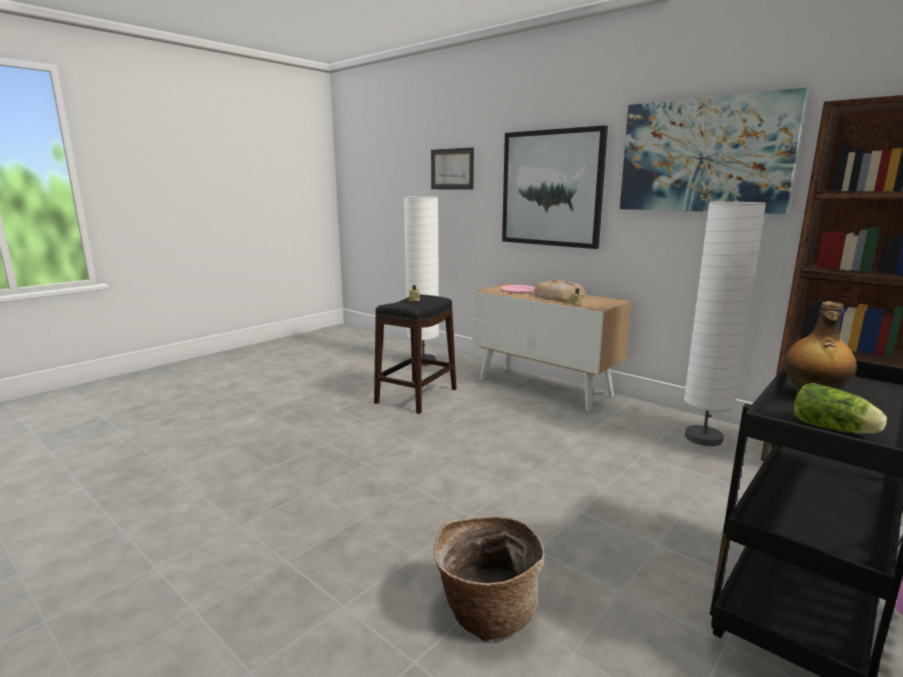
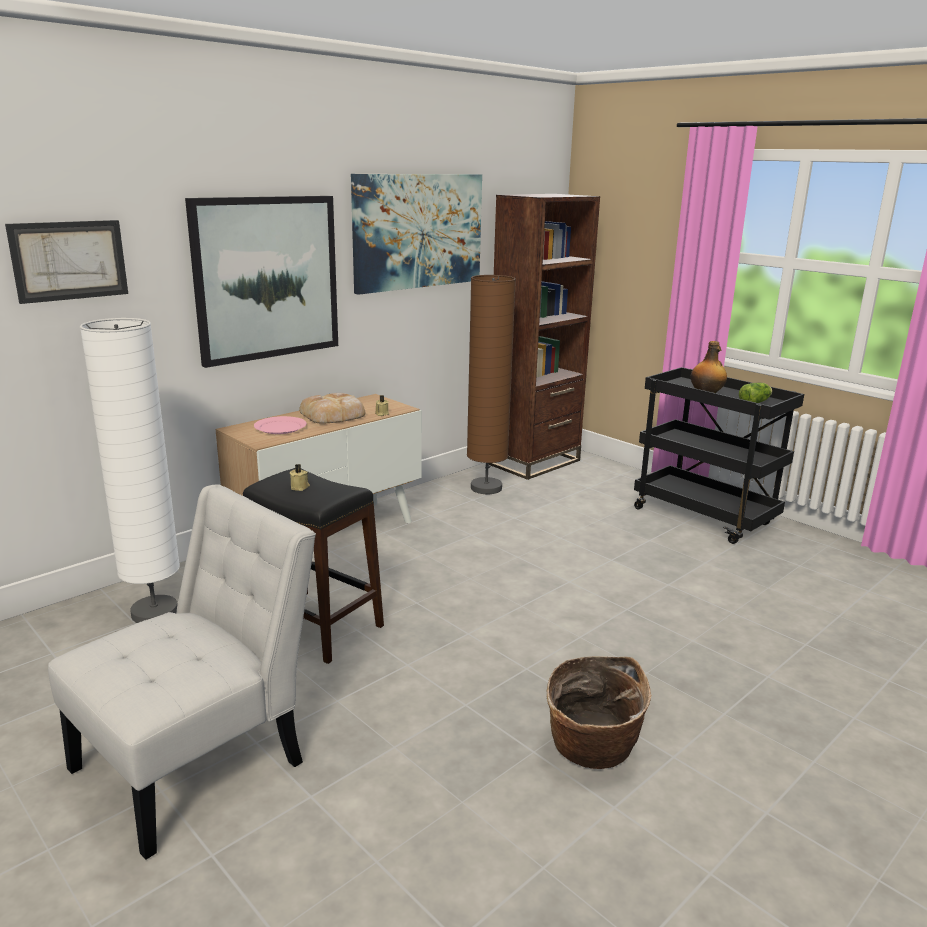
camera: 85 degrees left, 5 degrees up
basket [434,516,544,641] -> basket moved to [547,656,651,769]
white floor lamp [684,202,766,446] -> brown floor lamp [467,275,516,494]
none -> white chair [48,484,316,860]

